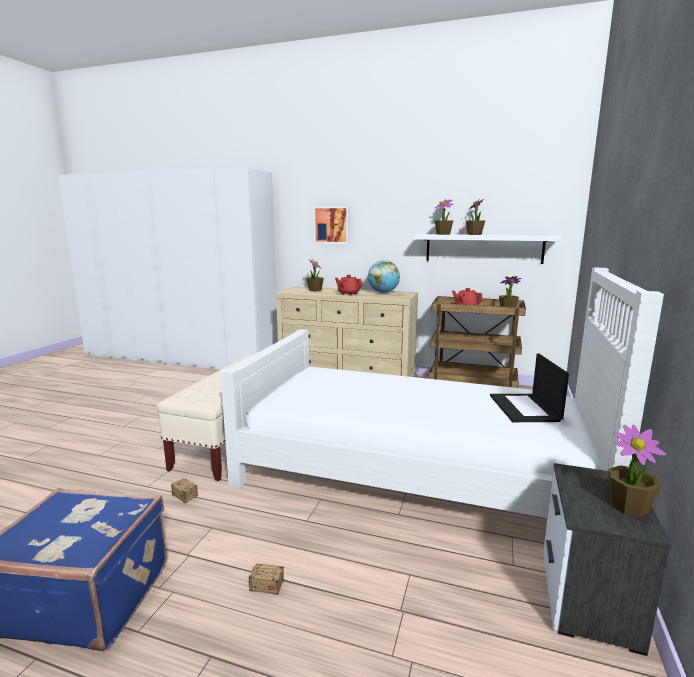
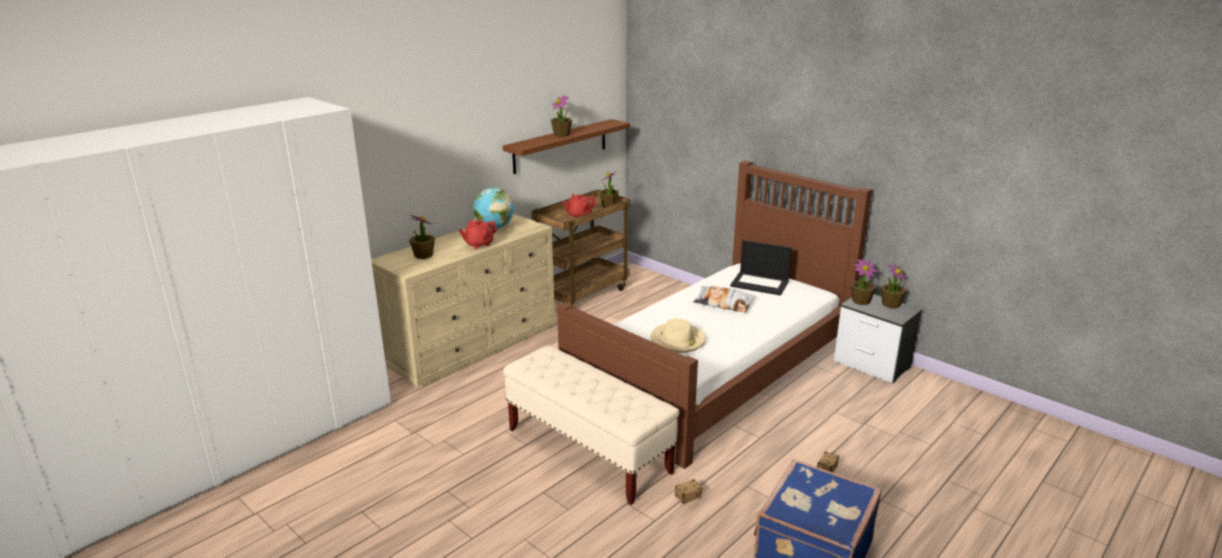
camera: 65 degrees left, 10 degrees up
white bed [220,267,664,518] -> brown bed [557,161,872,469]
picture [313,206,349,244] -> none
white shelf [414,234,561,264] -> brown shelf [503,119,630,174]
potted plant [435,199,453,235] -> potted plant moved to [851,259,878,305]
none -> beige hat [651,318,706,353]
none -> pillow [693,286,756,312]

